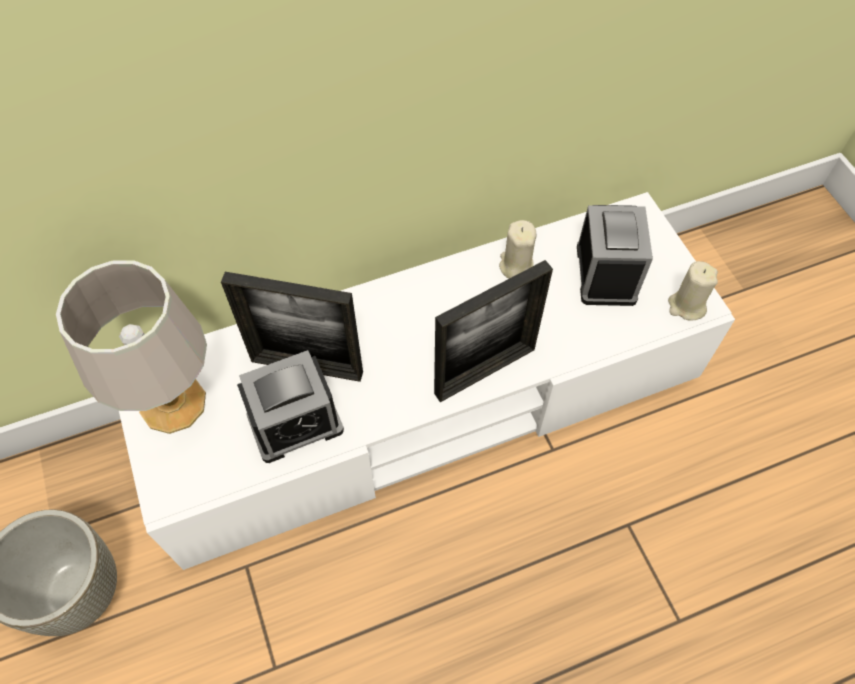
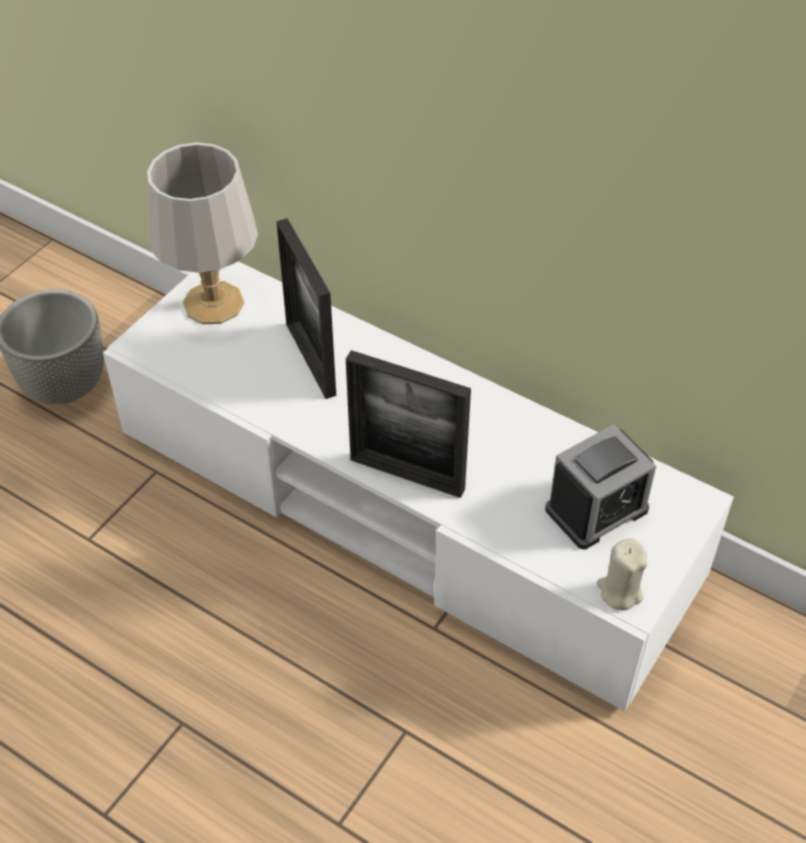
camera: 55 degrees right, 10 degrees down
alarm clock [237,350,344,463] -> none
beige candle [499,220,536,279] -> none

